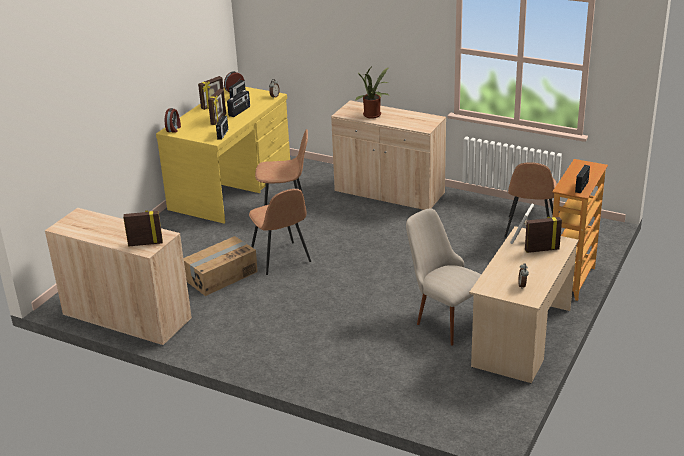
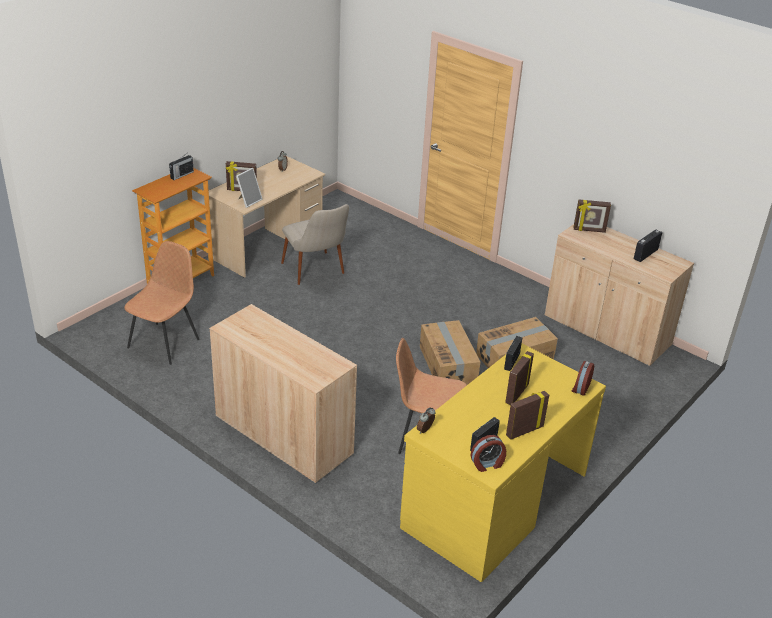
camera: 170 degrees left, 5 degrees up
radio [227,90,250,117] -> radio moved to [634,230,662,262]
brown chair [249,189,311,275] -> cardboard box [420,320,480,385]
potted plant [355,65,389,119] -> none

